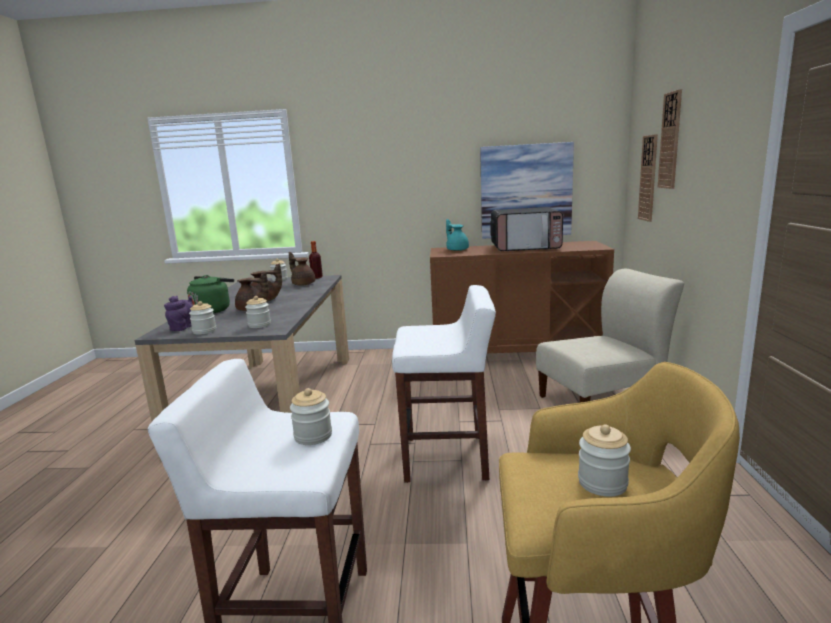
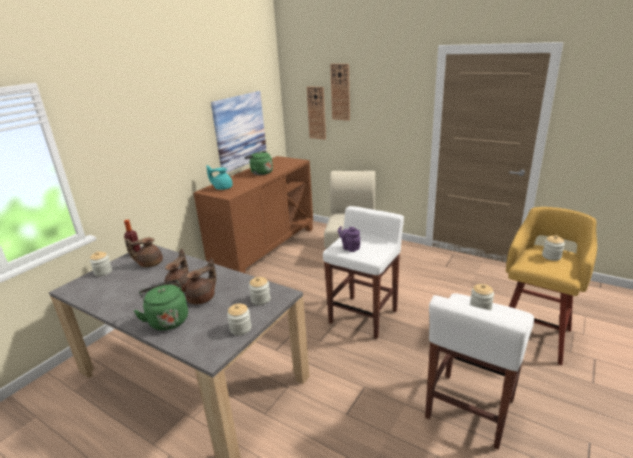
camera: 60 degrees left, 10 degrees up
purple teapot [164,296,192,331] -> purple teapot moved to [338,226,361,252]
microwave [490,207,563,251] -> green kettle [245,151,273,175]

